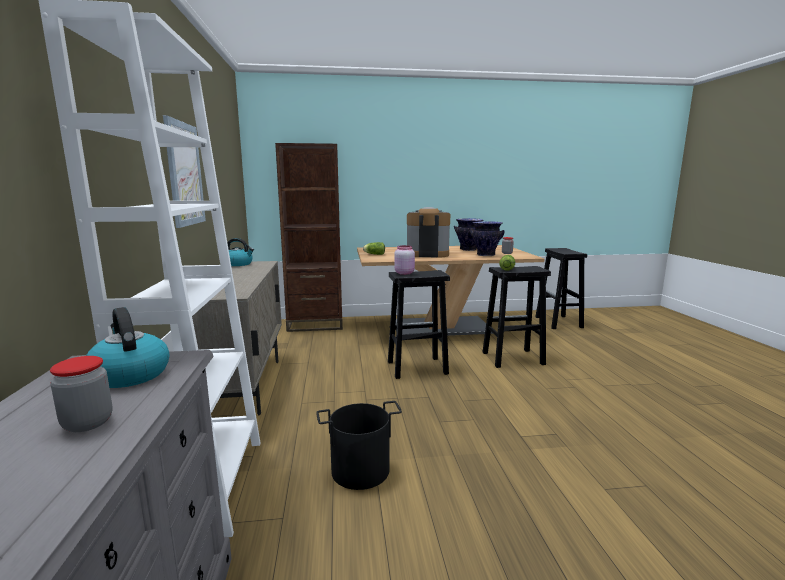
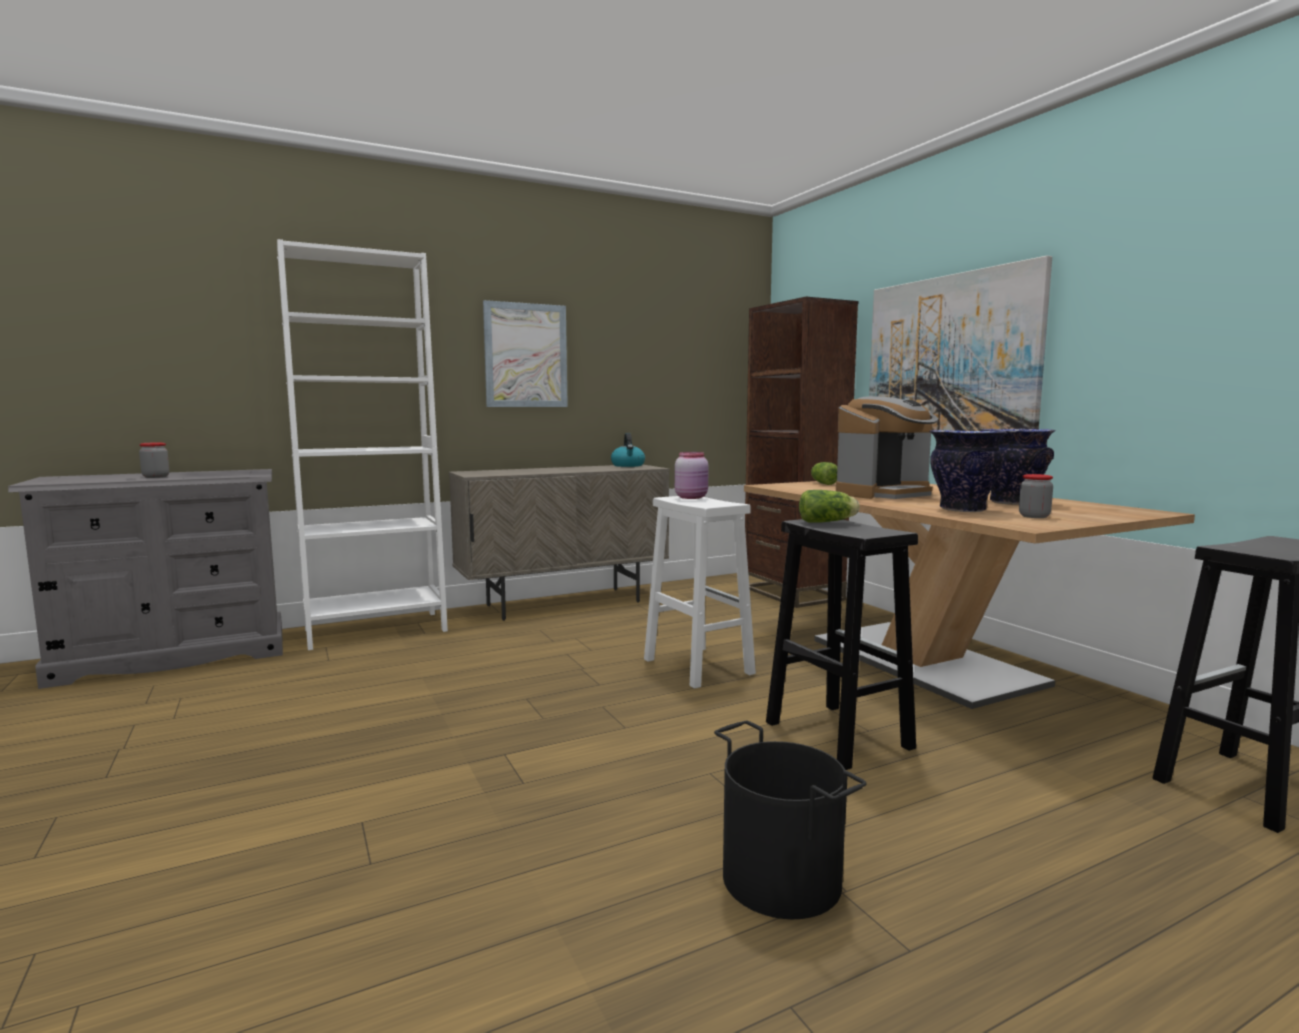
camera: 70 degrees right, 5 degrees down
kettle [86,307,169,388] -> none
black bucket [316,401,402,490] -> black bucket moved to [714,721,867,919]
black stool [388,270,450,379] -> white stool [644,496,756,689]
coffee machine [407,207,450,257] -> coffee machine turned 75 degrees clockwise [836,397,938,499]
none -> picture [869,256,1052,431]

